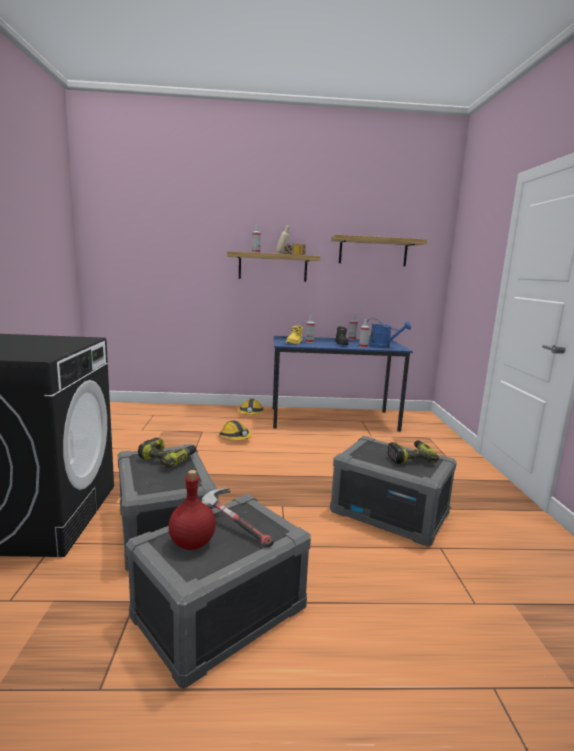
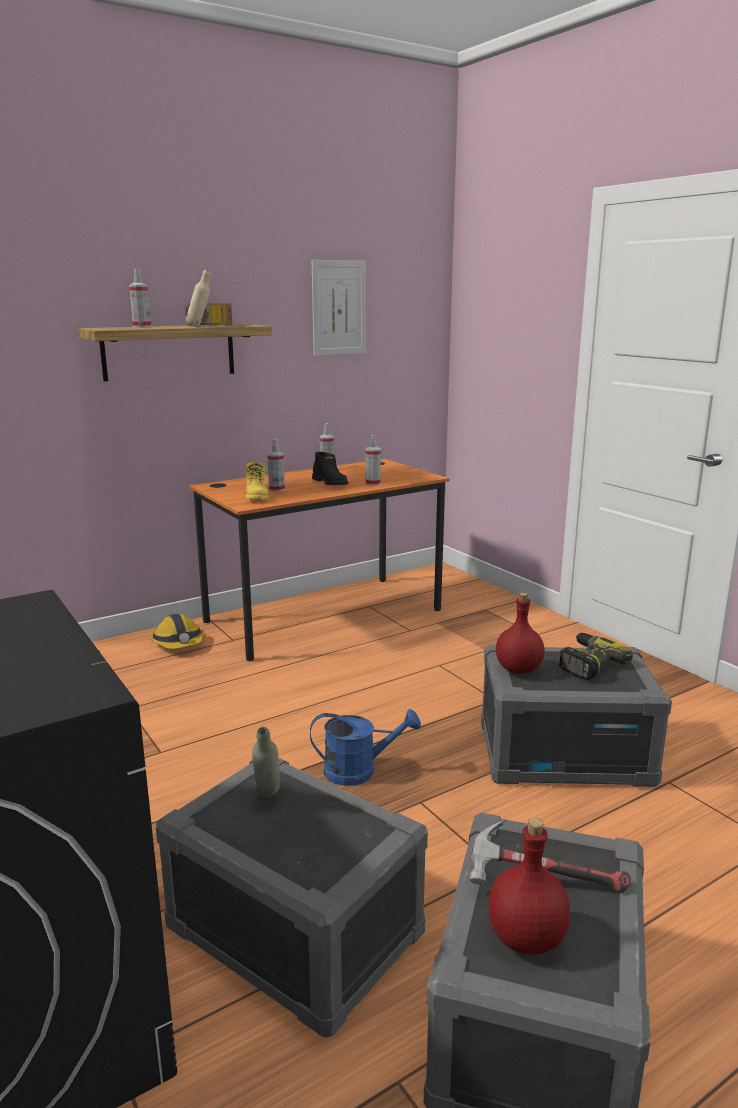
camera: 30 degrees left, 5 degrees up
power drill [138,438,196,468] -> grey bottle [252,727,280,797]
hard hat [218,420,252,440] -> none
blue desk [272,336,413,432] -> orange desk [189,459,450,661]
shelf [331,235,427,266] -> picture [312,260,366,356]
blue watering can [367,319,411,348] -> blue watering can moved to [310,709,421,786]
none -> red bottle [496,593,544,674]

